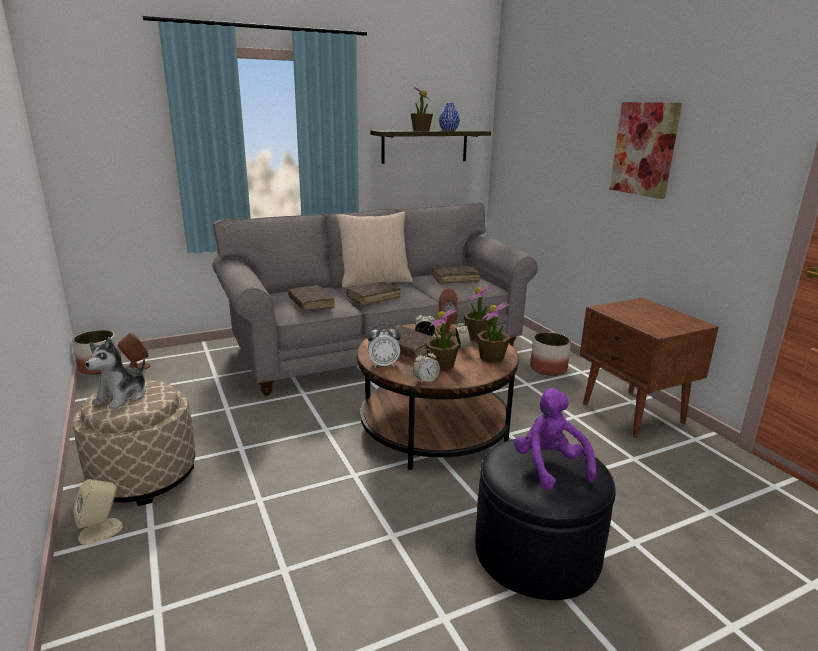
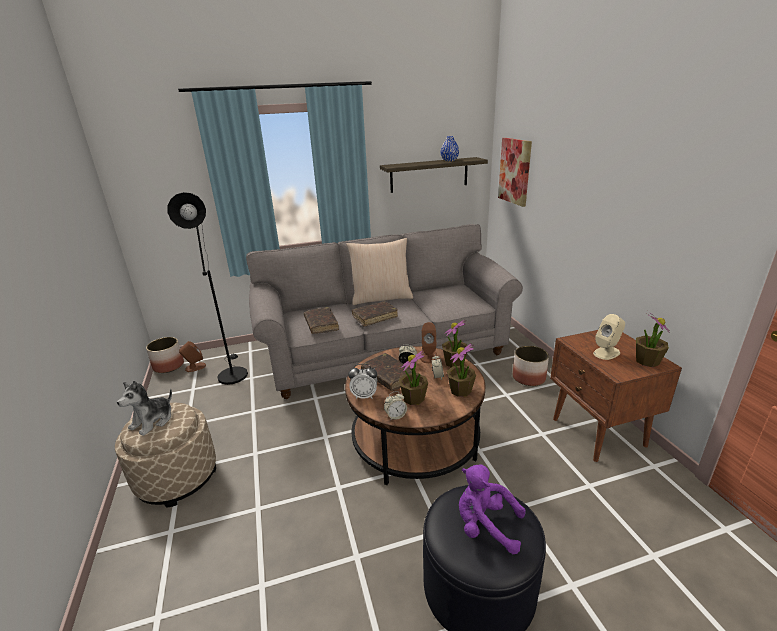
camera: 10 degrees right, 5 degrees up
beige speaker [73,479,123,545] -> beige speaker moved to [593,314,625,360]
potted plant [410,88,433,131] -> potted plant moved to [636,311,670,367]
brown book [432,266,480,284] -> none
purple plush toy [514,388,597,490] -> purple plush toy turned 60 degrees counterclockwise [459,464,526,554]
picture [610,102,682,199] -> picture moved to [498,138,532,207]
none -> black floor lamp [167,192,248,385]

